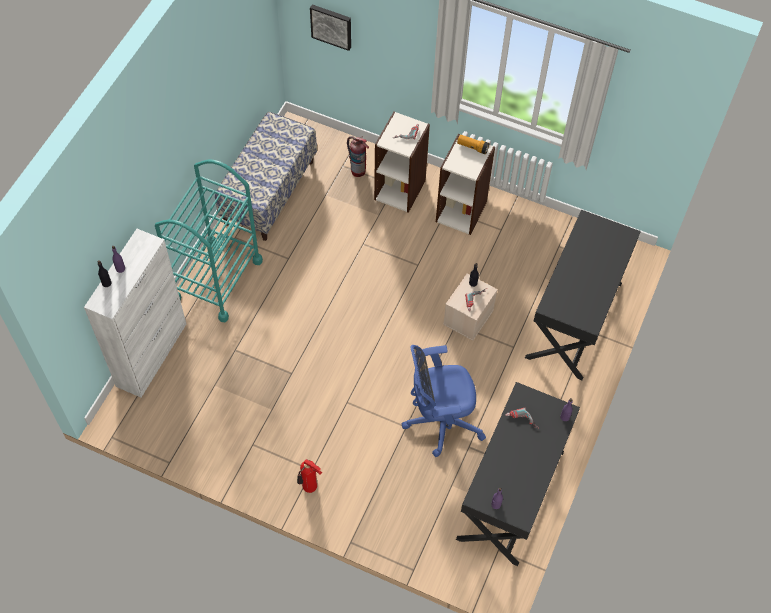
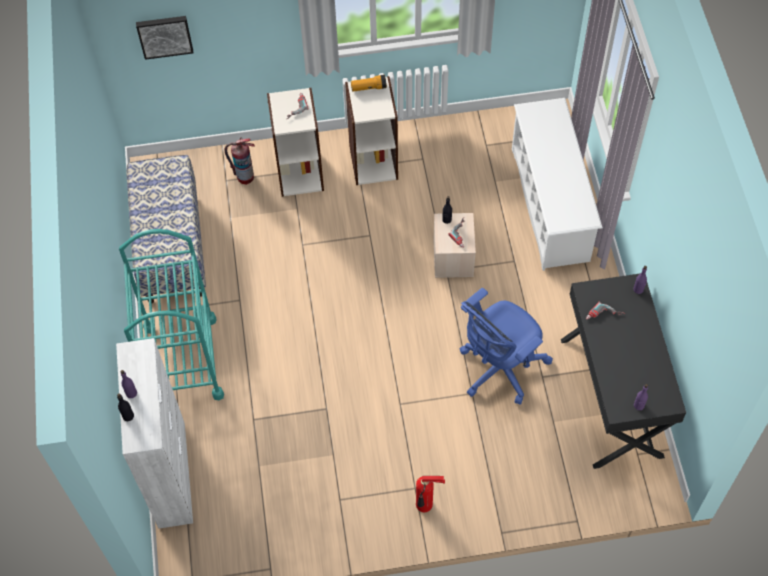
camera: 30 degrees left, 0 degrees up
black desk [525,210,641,380] -> white shoe rack [512,98,603,271]

